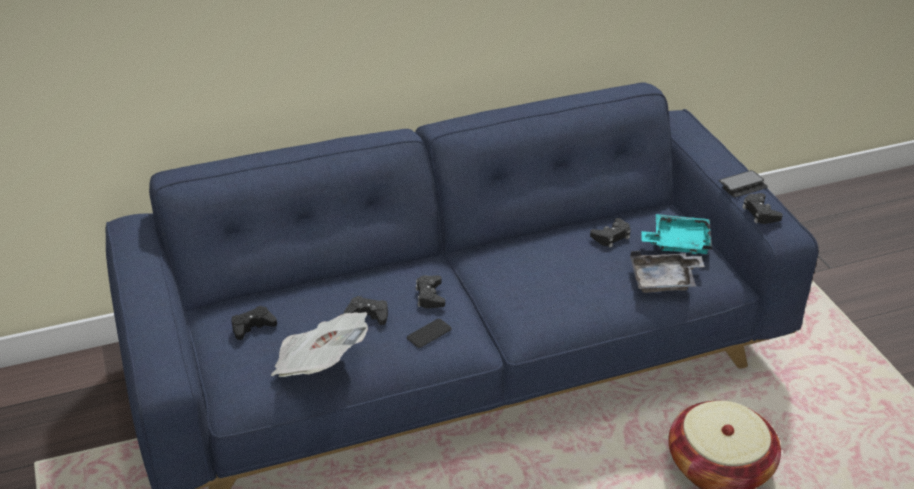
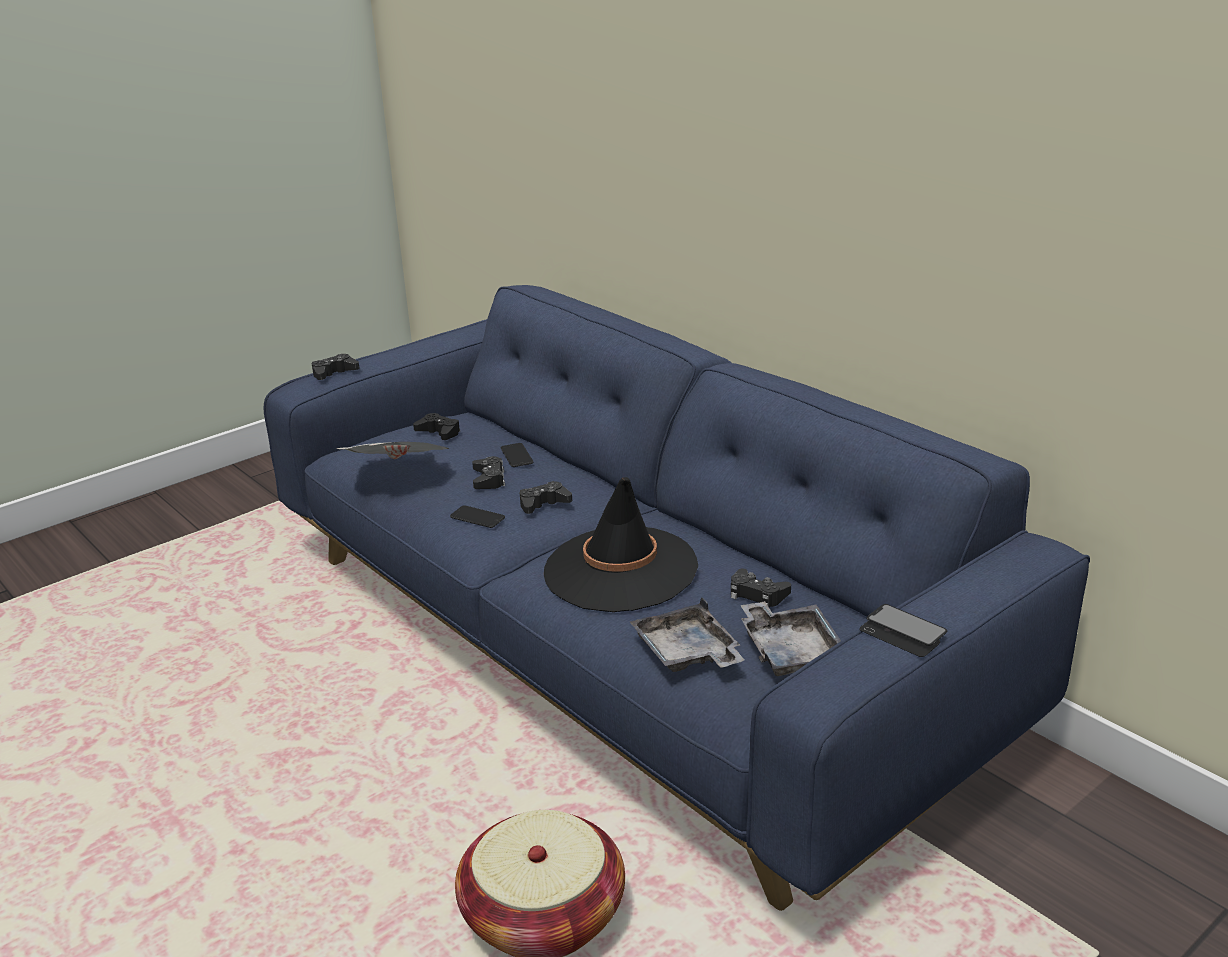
camera: 70 degrees right, 10 degrees down
turquoise tray [641,214,712,254] -> grey tray [740,601,841,676]
black game controller [742,193,783,224] -> black game controller moved to [312,354,359,380]
none -> phone [501,443,533,467]
none -> black hat [544,477,698,612]

